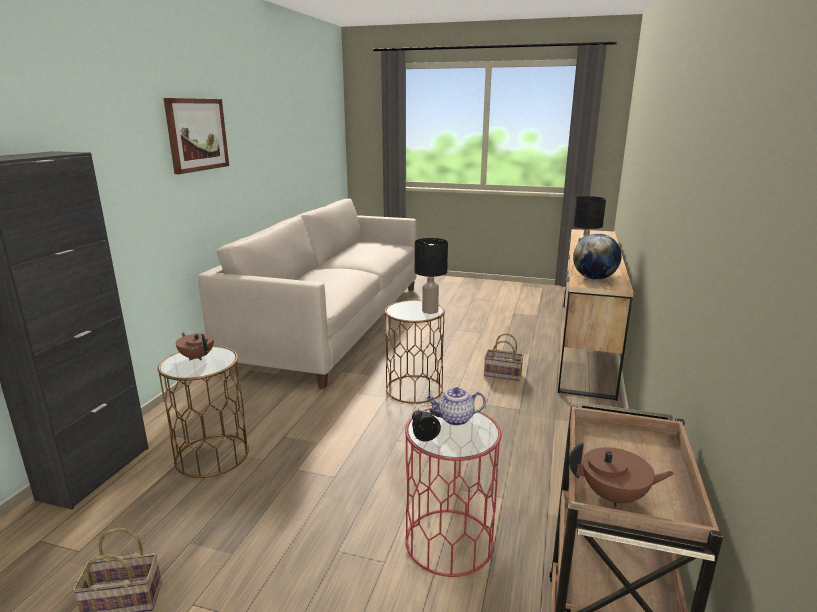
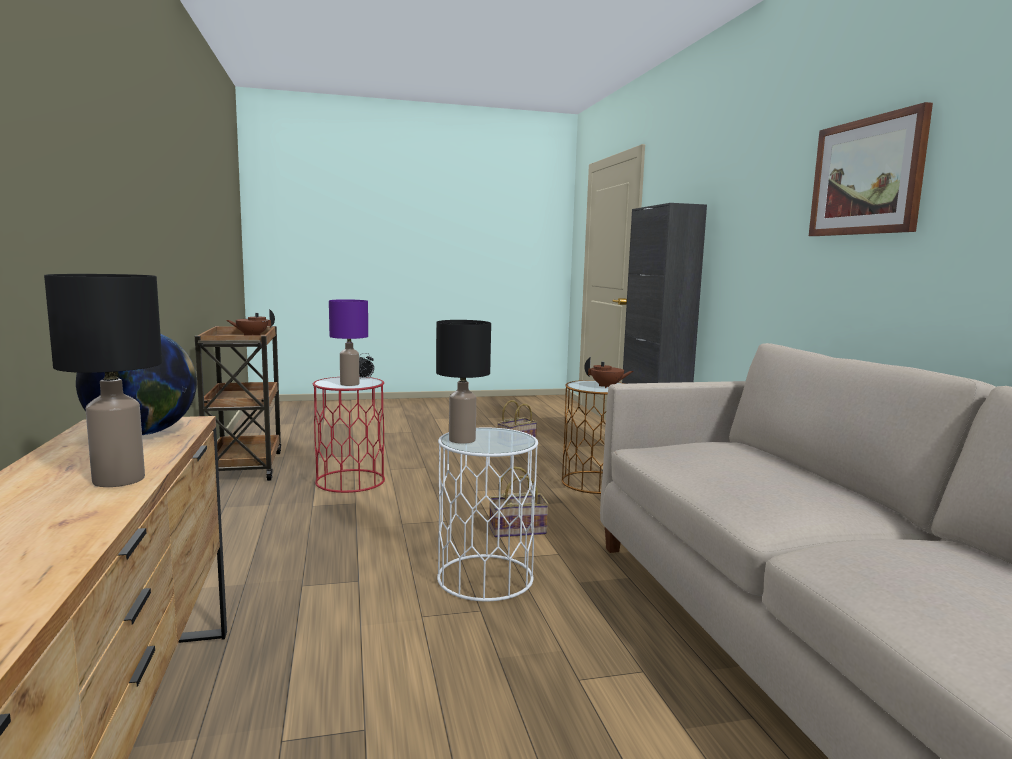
camera: 150 degrees right, 10 degrees down
brown side table [385,300,445,403] -> white side table [437,428,538,601]
teapot [427,387,486,426] -> purple table lamp [329,299,368,386]
basket [484,334,524,381] -> basket moved to [489,467,549,538]

